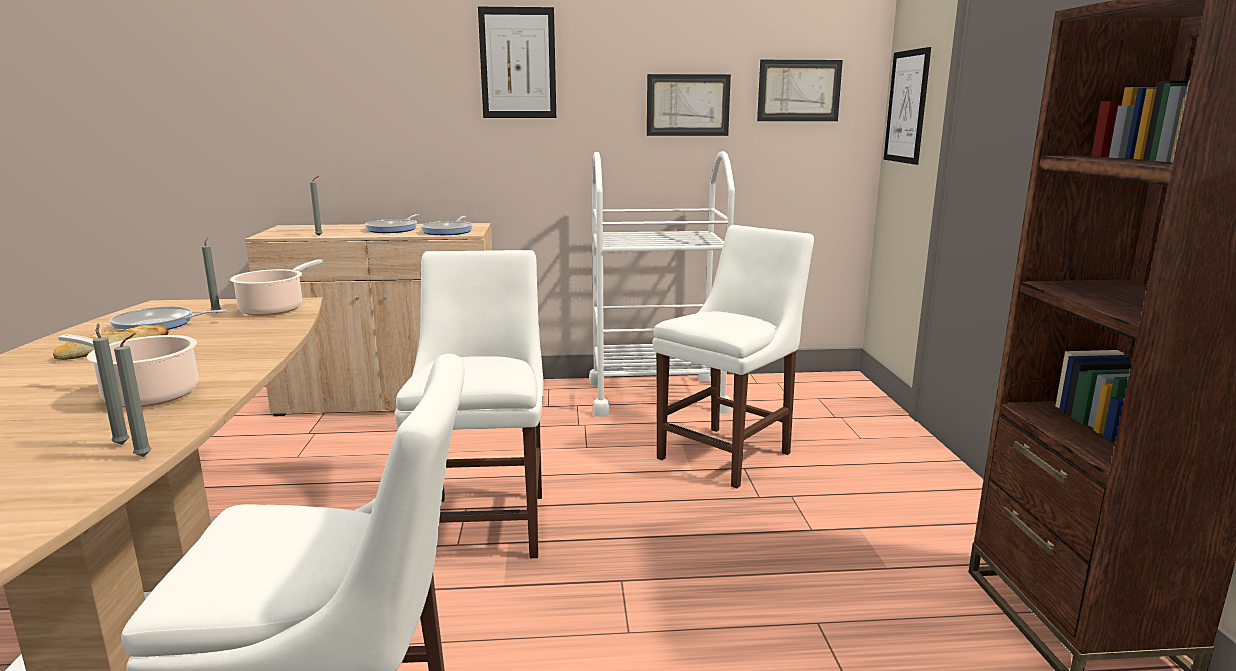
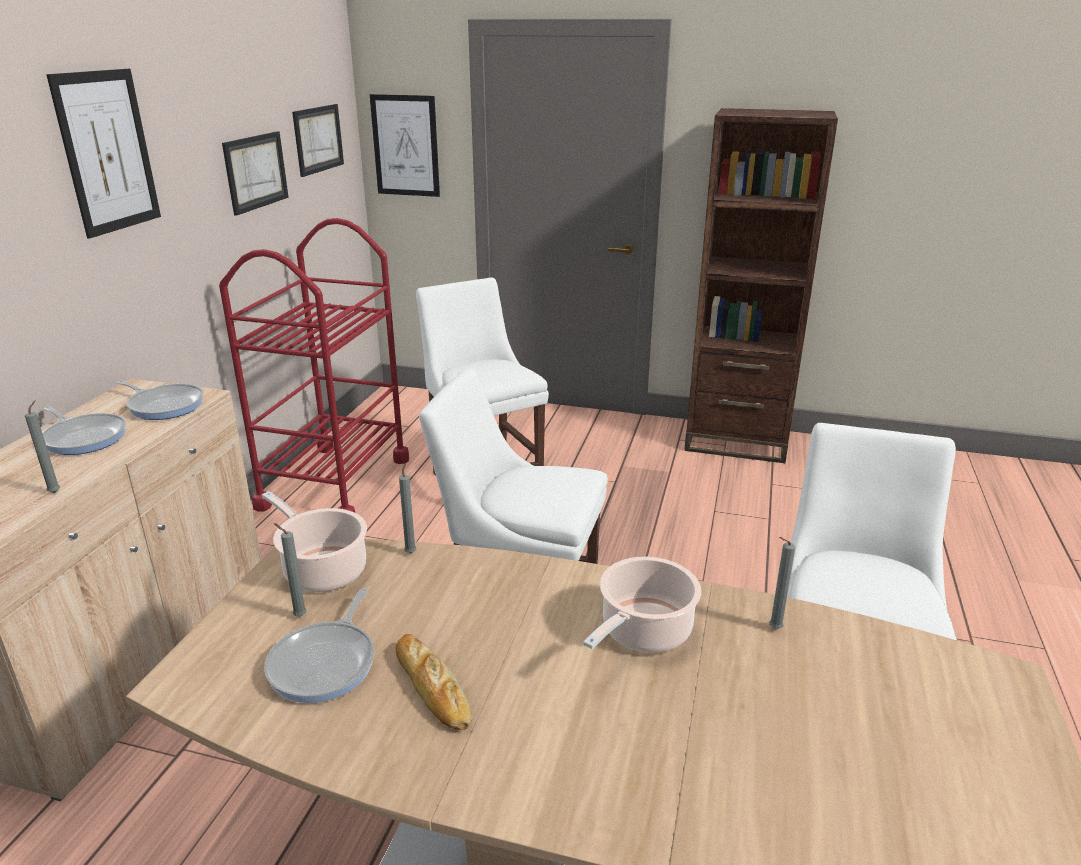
camera: 70 degrees left, 10 degrees up
grey candle [114,333,151,457] -> grey candle moved to [399,463,416,553]
white cart [589,151,735,417] -> red cart [219,218,409,513]

